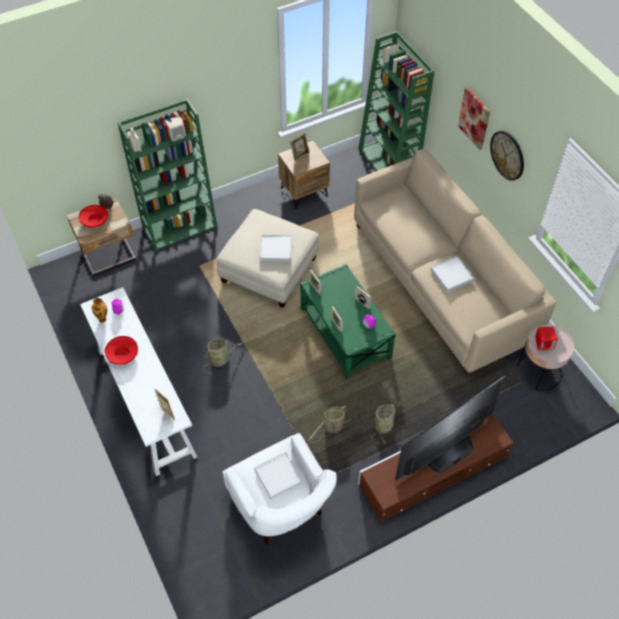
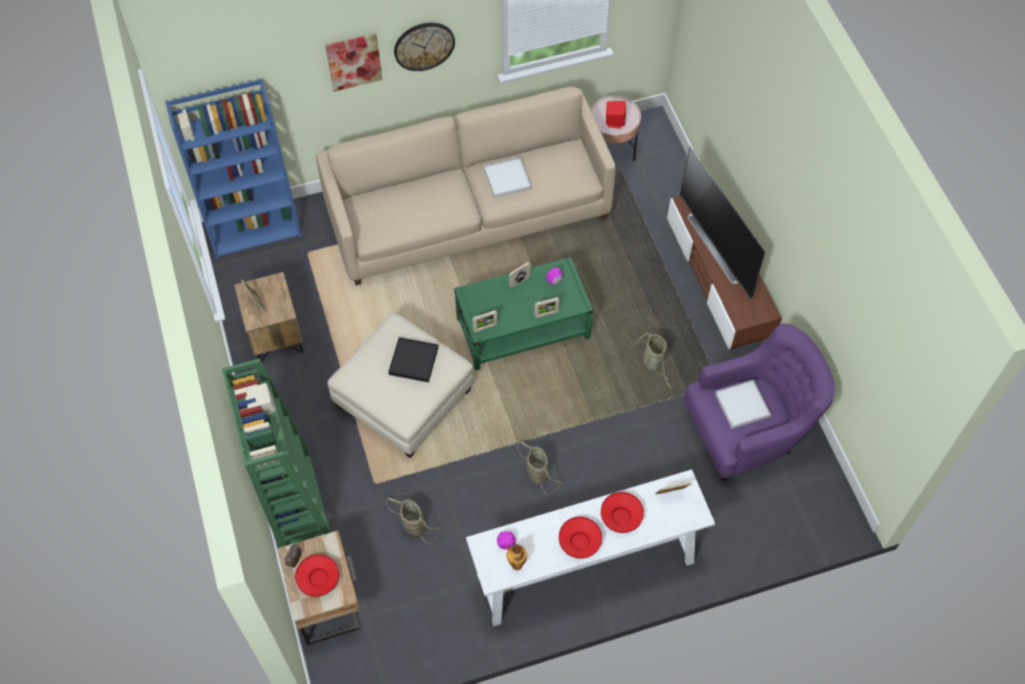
camera: 80 degrees left, 5 degrees up
white armchair [222,433,337,544] -> purple armchair [684,324,835,481]
white tray [260,234,292,262] -> black tray [388,337,438,382]
green bookcase [358,31,434,171] -> blue bookcase [166,79,302,259]
basket [371,402,401,444] -> basket moved to [386,497,441,544]
none -> red bowl [601,492,644,533]

